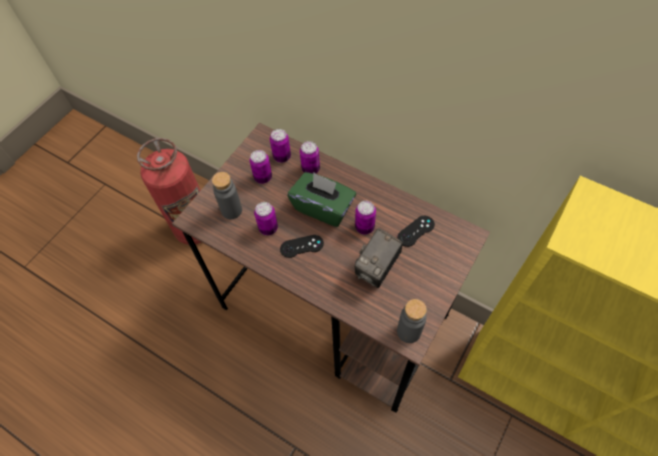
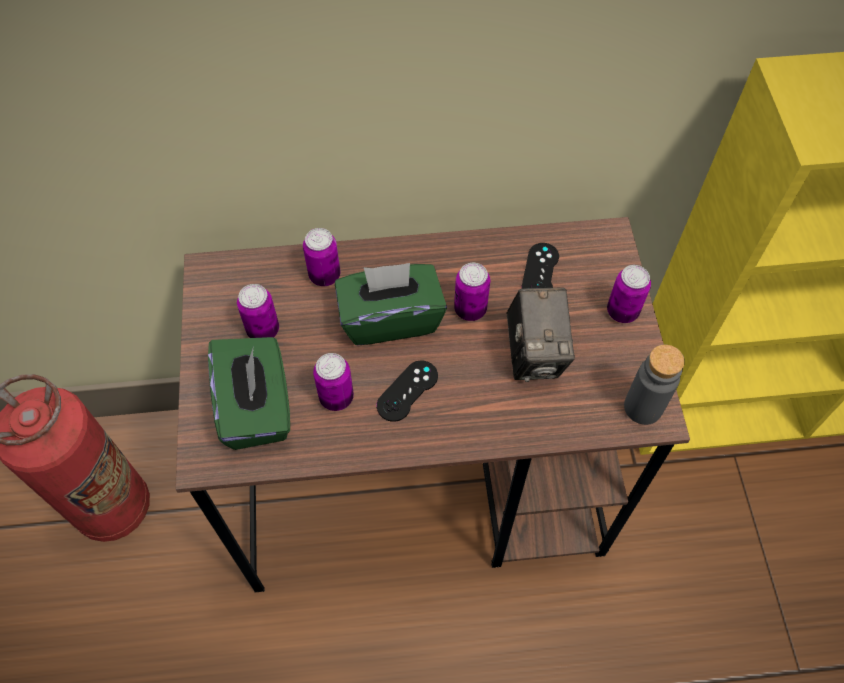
camera: 40 degrees left, 0 degrees up
grey bottle [212,172,242,219] -> green tissue box [208,337,290,450]
can [270,129,291,163] -> can moved to [607,265,651,323]

